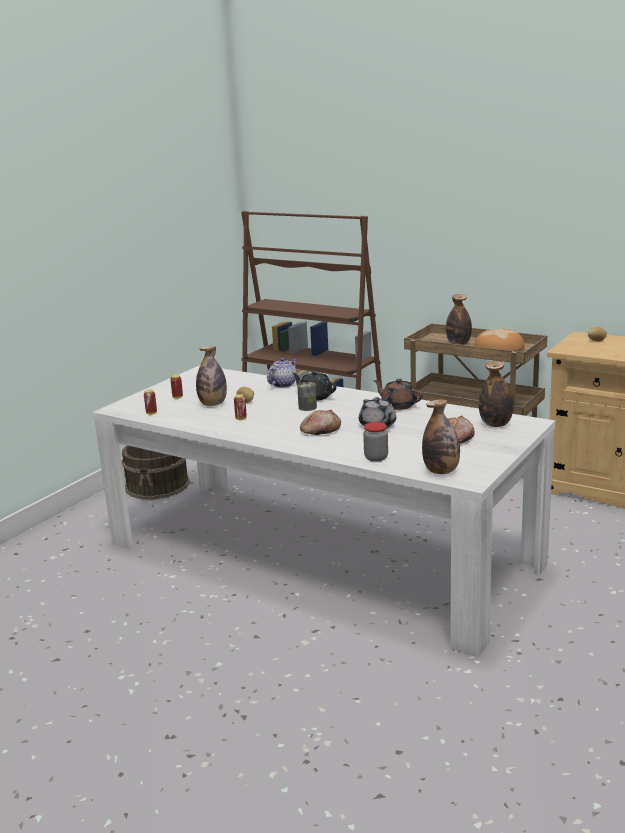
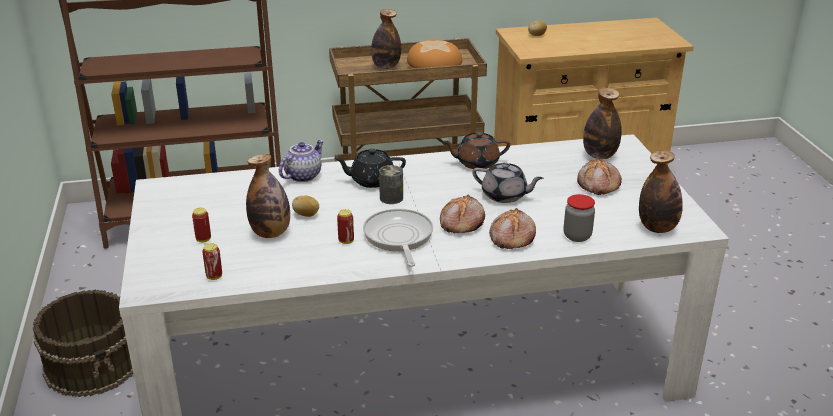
camera: 45 degrees left, 10 degrees up
teapot [267,358,297,388] -> teapot turned 45 degrees clockwise [279,140,324,182]
none -> frying pan [363,209,433,267]
none -> bread [489,208,536,249]

